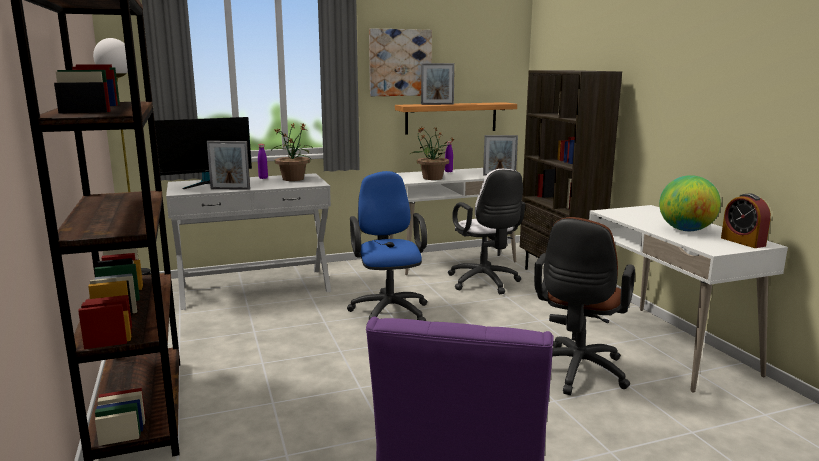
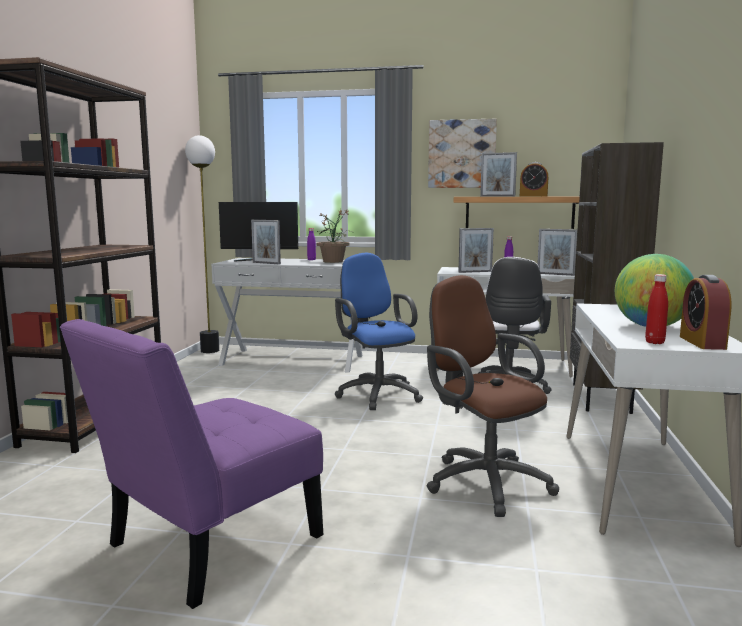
camera: 30 degrees right, 5 degrees down
blue office chair [347,171,428,326] -> blue office chair turned 45 degrees counterclockwise [335,253,423,410]
potted plant [410,127,454,180] -> picture frame [458,228,494,273]
brown office chair [534,217,635,395] -> brown office chair turned 90 degrees clockwise [427,275,559,517]
none -> alarm clock [520,162,548,197]
none -> red bottle [645,274,668,344]

